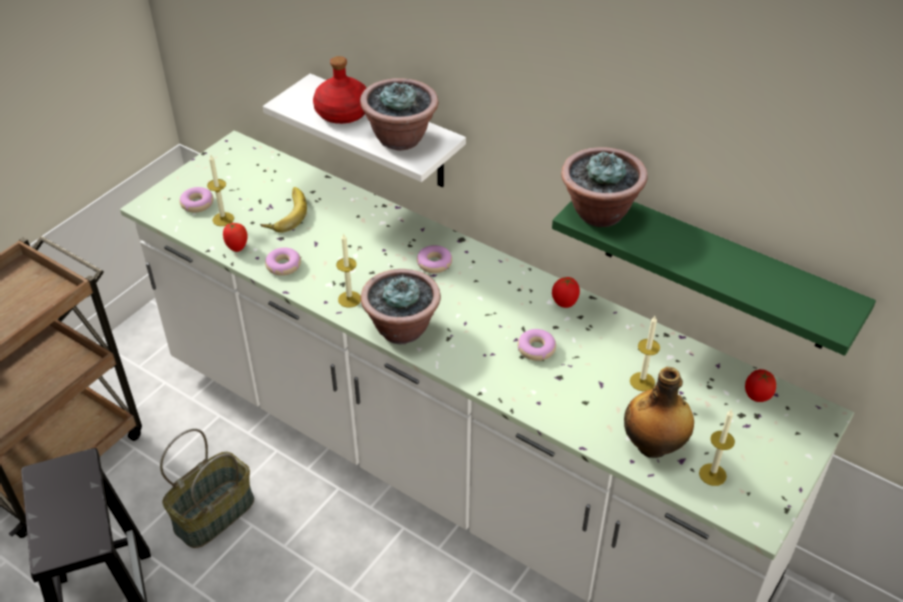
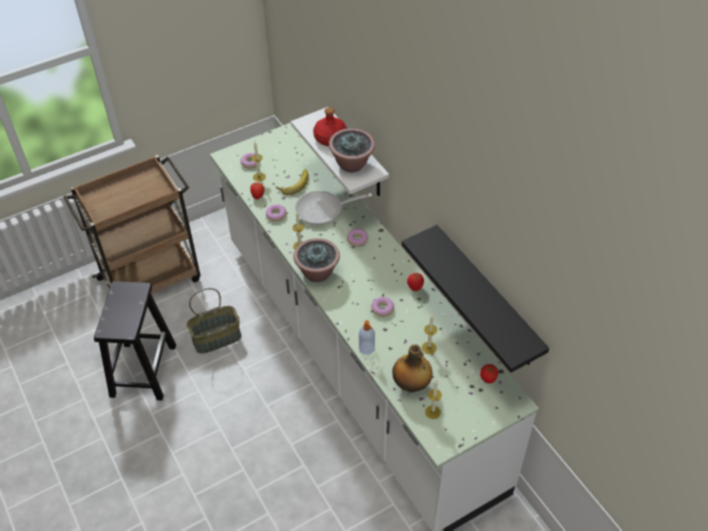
camera: 25 degrees right, 5 degrees up
green shelf [552,201,876,356] -> black shelf [402,225,549,373]
potted plant [561,147,648,227] -> none
none -> frying pan [295,190,372,225]
none -> soap dispenser [359,320,375,355]

